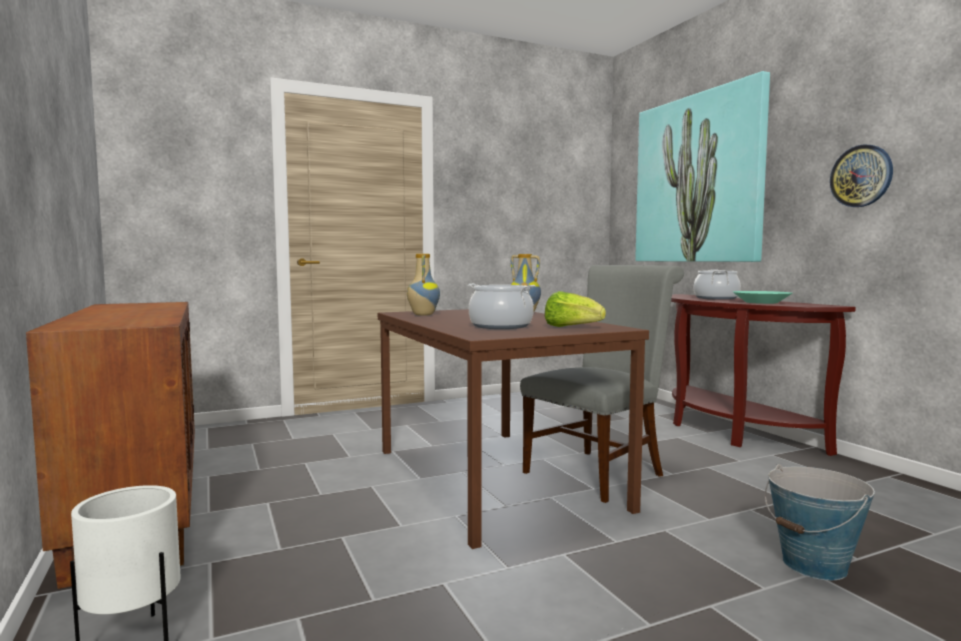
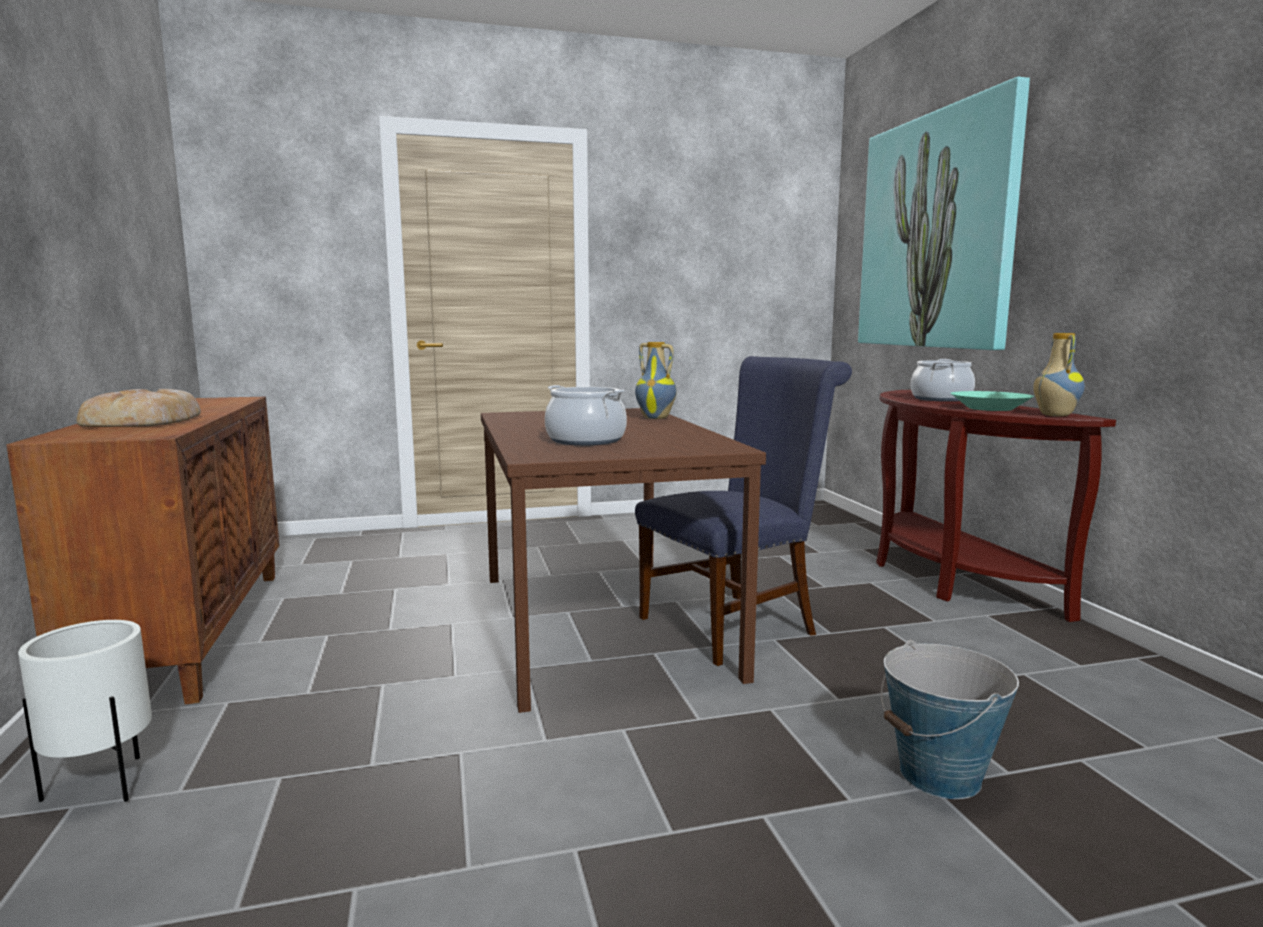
camera: 10 degrees right, 5 degrees up
vase [407,254,440,316] -> vase moved to [1033,333,1085,417]
grey chair [520,265,684,503] -> blue chair [635,356,852,666]
lettuce [545,291,606,327] -> none
wall clock [830,145,893,207] -> none
none -> bread [76,389,201,427]

